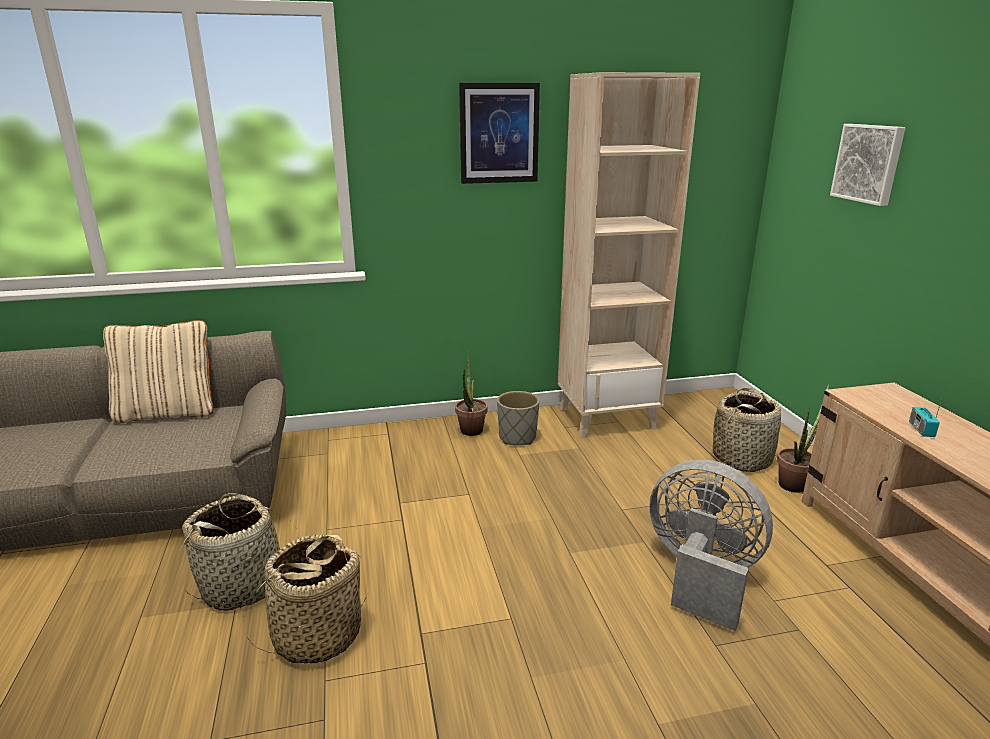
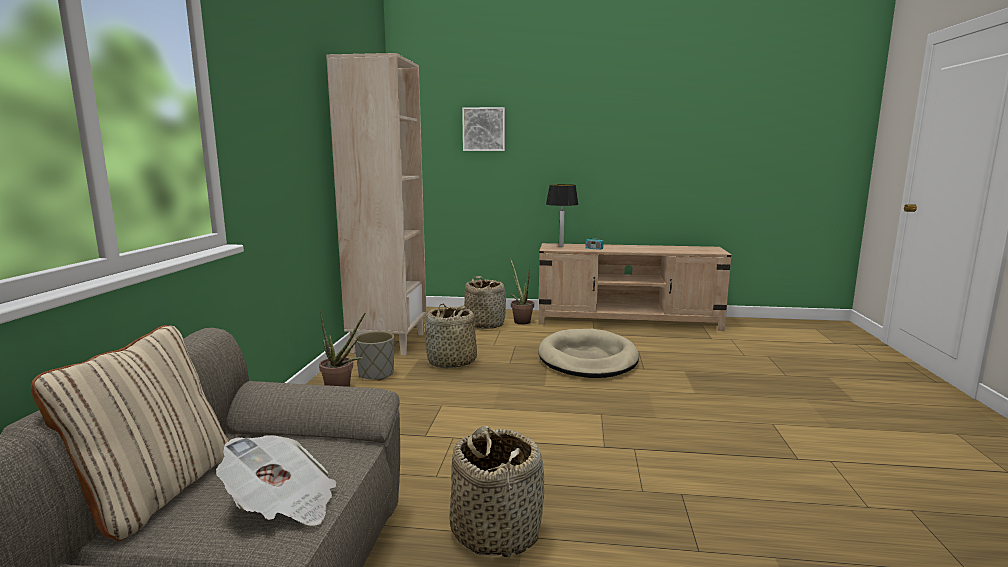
camera: 70 degrees left, 10 degrees down
basket [243,535,367,664] -> basket moved to [425,303,477,368]
picture [459,83,540,184] -> none
grey fan [650,460,773,631] -> beige dog bed [538,329,639,378]
none -> newspaper [216,435,337,526]
none -> table lamp [546,184,579,247]

